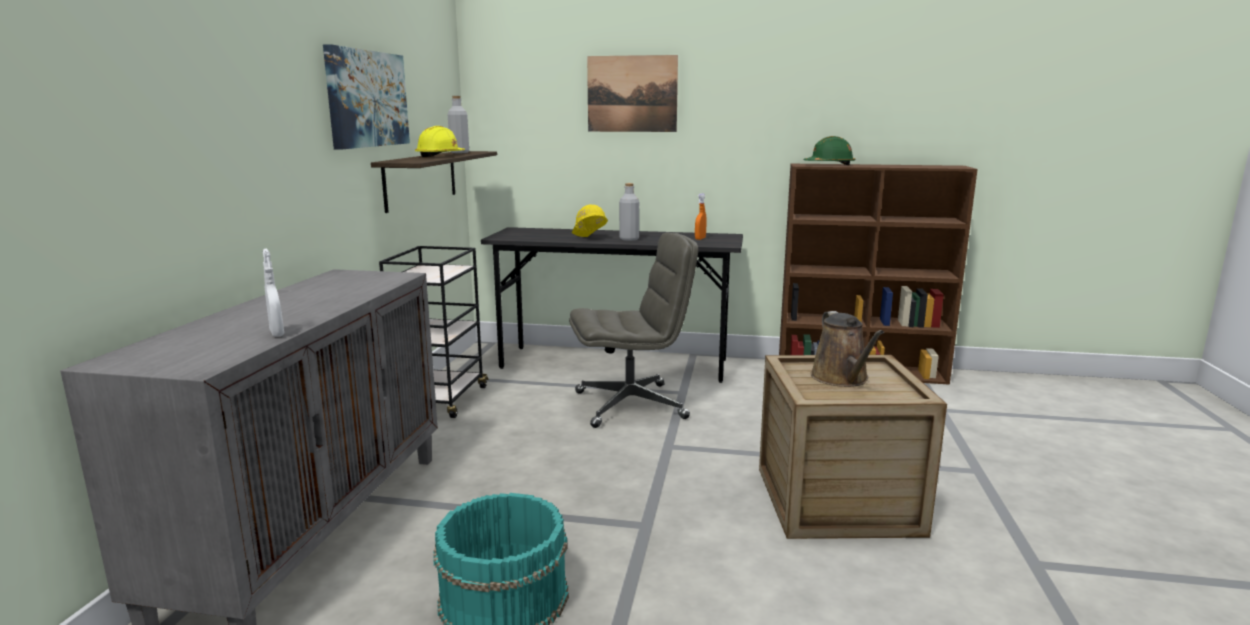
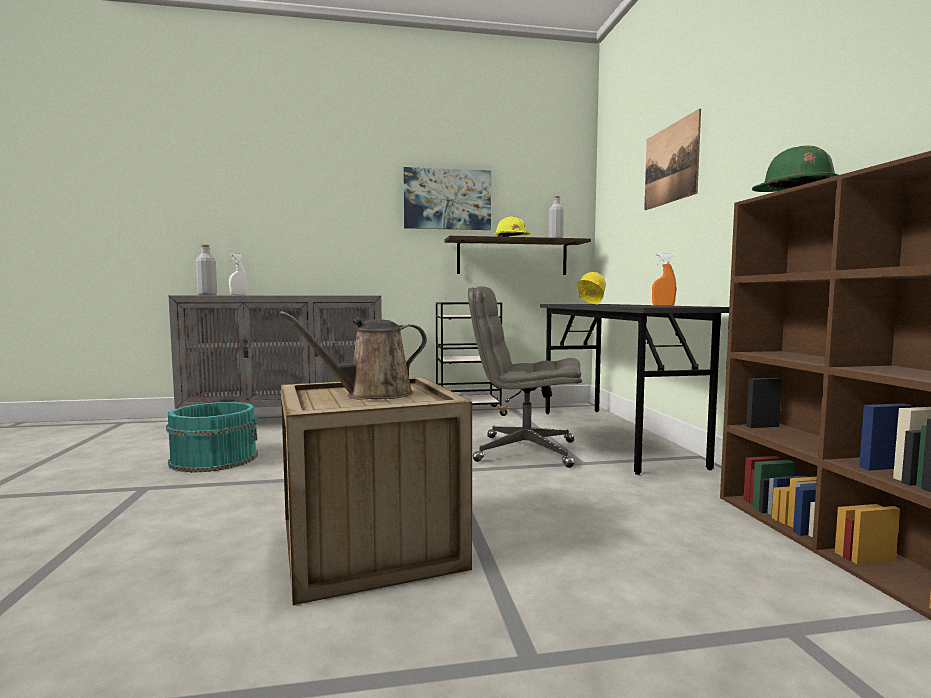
camera: 70 degrees right, 10 degrees down
grey office chair [569,233,698,428] -> grey office chair turned 135 degrees clockwise [468,286,582,468]
grey bottle [619,183,639,241] -> grey bottle moved to [196,245,217,295]

